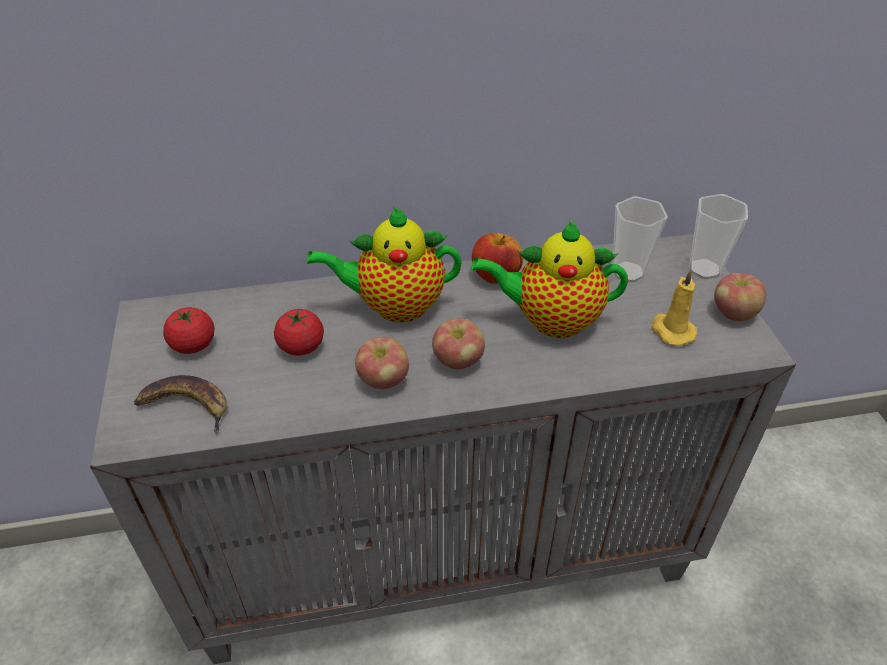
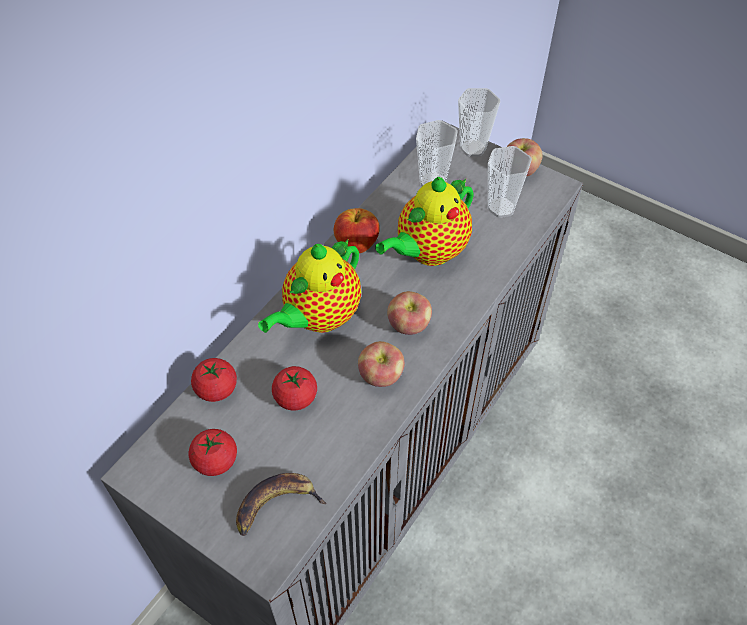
camera: 45 degrees left, 10 degrees up
yellow candle [652,269,697,346] -> cup [488,146,532,218]
none -> tomato [191,358,237,402]

